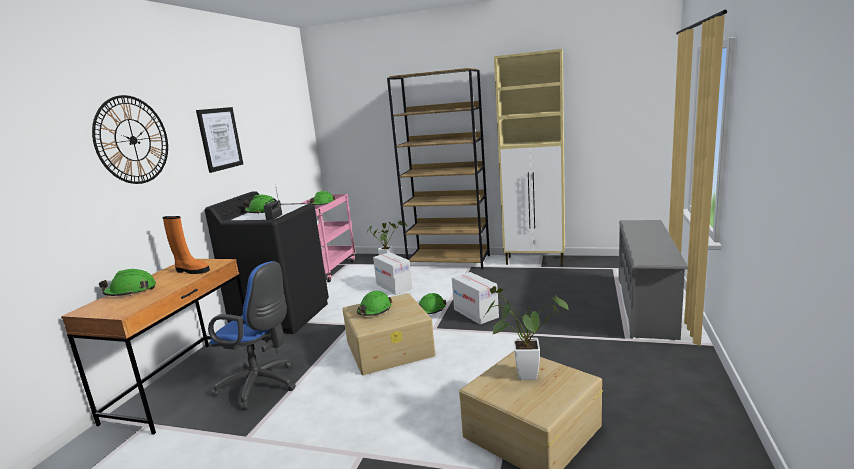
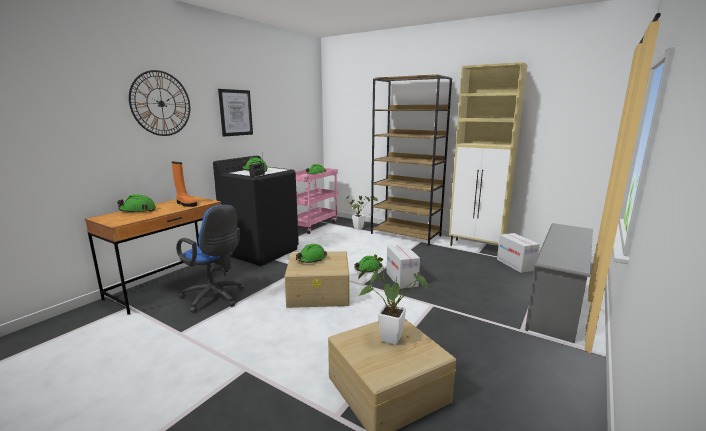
camera: 15 degrees right, 0 degrees up
cardboard box [373,252,412,295] -> cardboard box moved to [497,233,540,273]

